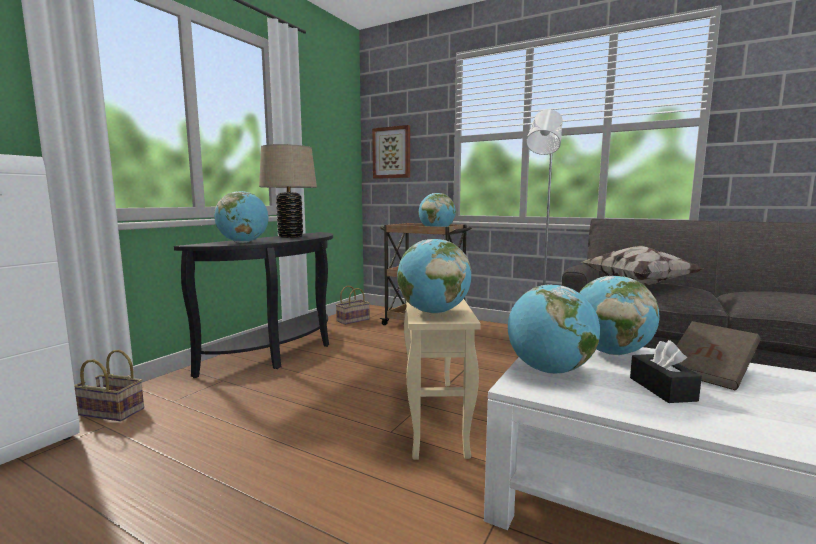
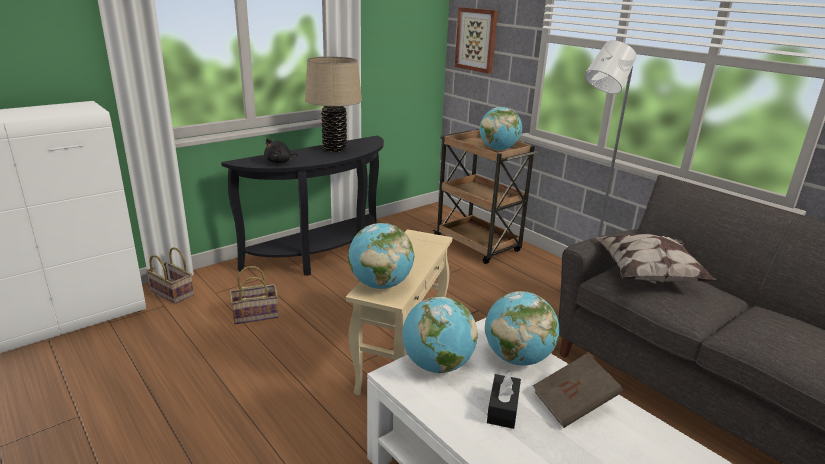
camera: 20 degrees right, 15 degrees up
globe [214,191,268,243] -> black plush toy [264,139,298,163]
basket [336,286,370,325] -> basket moved to [230,266,279,324]

